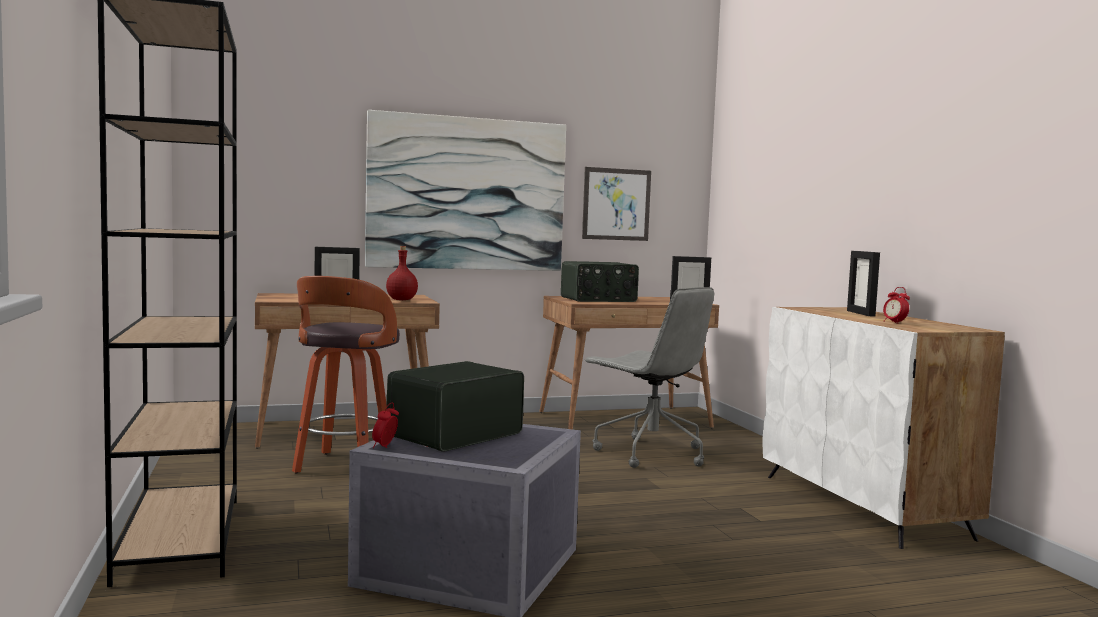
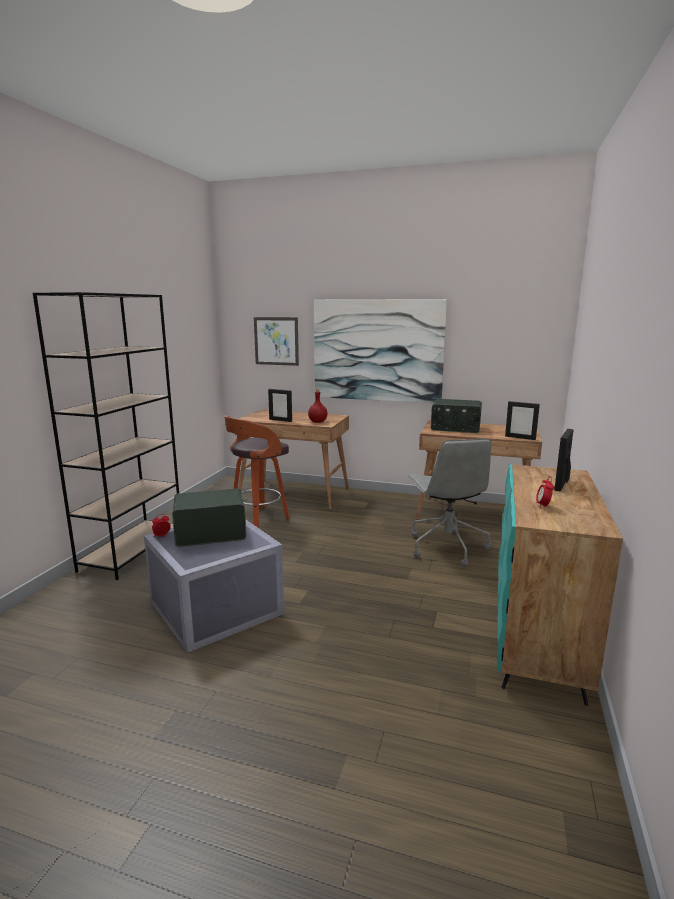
camera: 35 degrees right, 10 degrees up
picture [582,167,651,241] -> picture moved to [254,317,299,366]
white cabinet [762,307,1005,549] -> turquoise cabinet [497,464,623,706]

